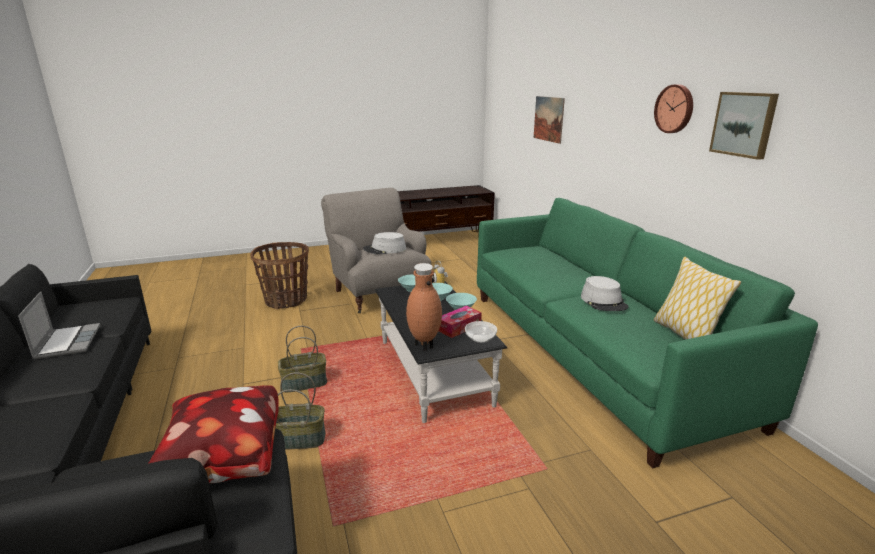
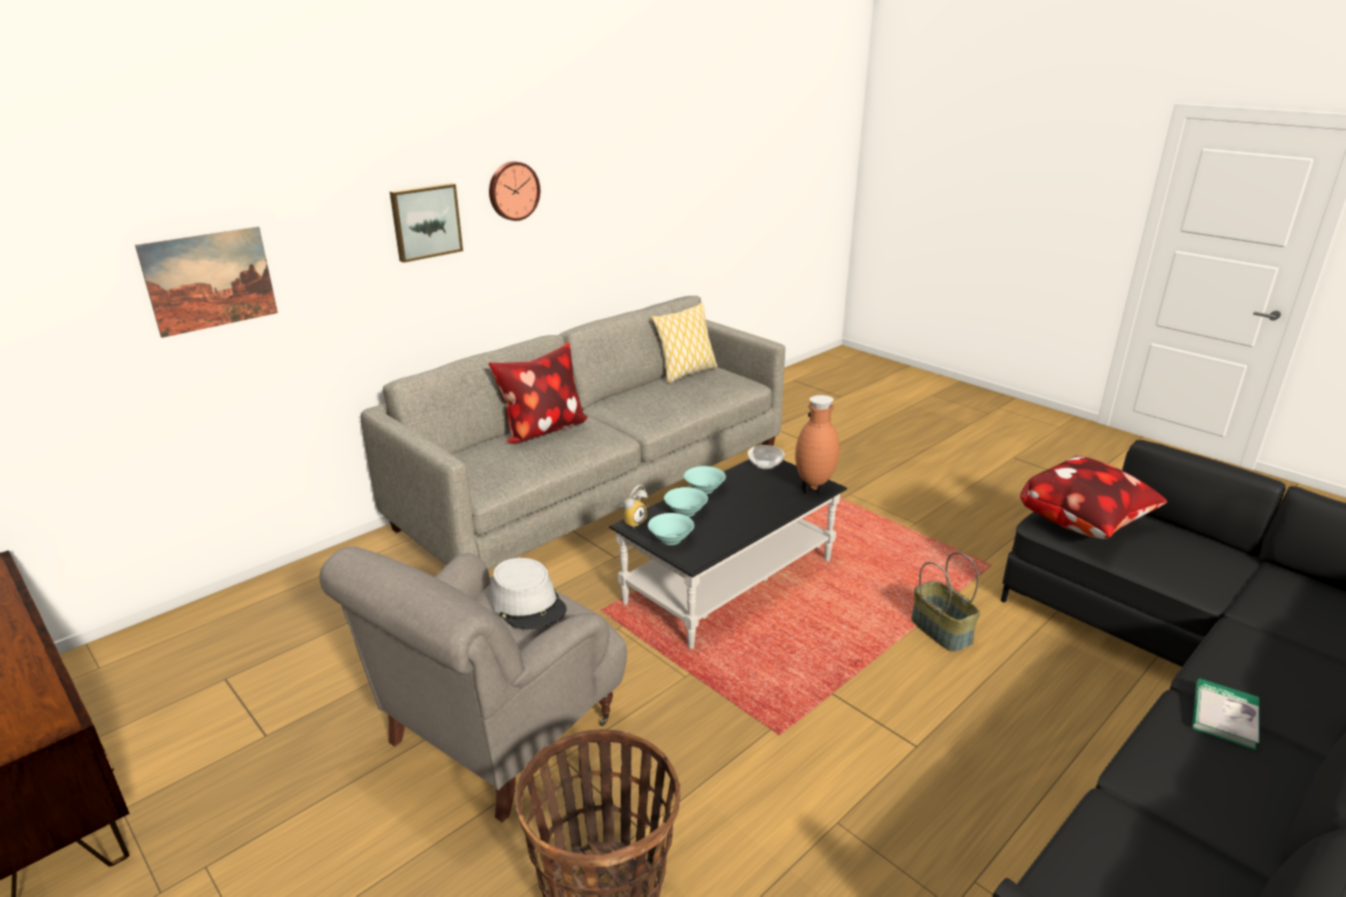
camera: 115 degrees left, 5 degrees up
laptop [18,292,100,359] -> none
basket [278,326,327,392] -> none
tissue box [439,306,482,338] -> none
green sofa [477,198,818,468] -> grey sofa [361,296,785,570]
grey hat [581,276,629,311] -> none
picture [709,92,779,160] -> picture moved to [390,183,463,263]
none -> pillow [488,343,588,443]
none -> book [1192,678,1259,750]

